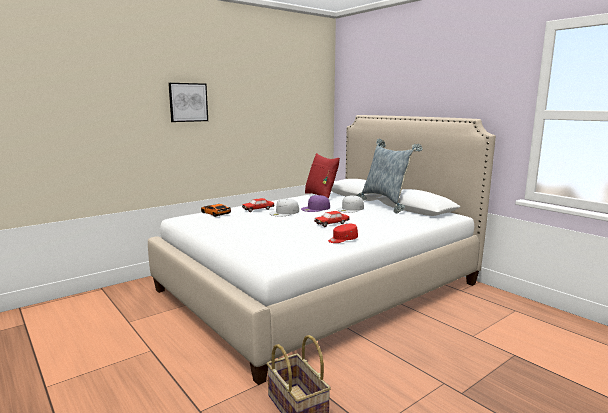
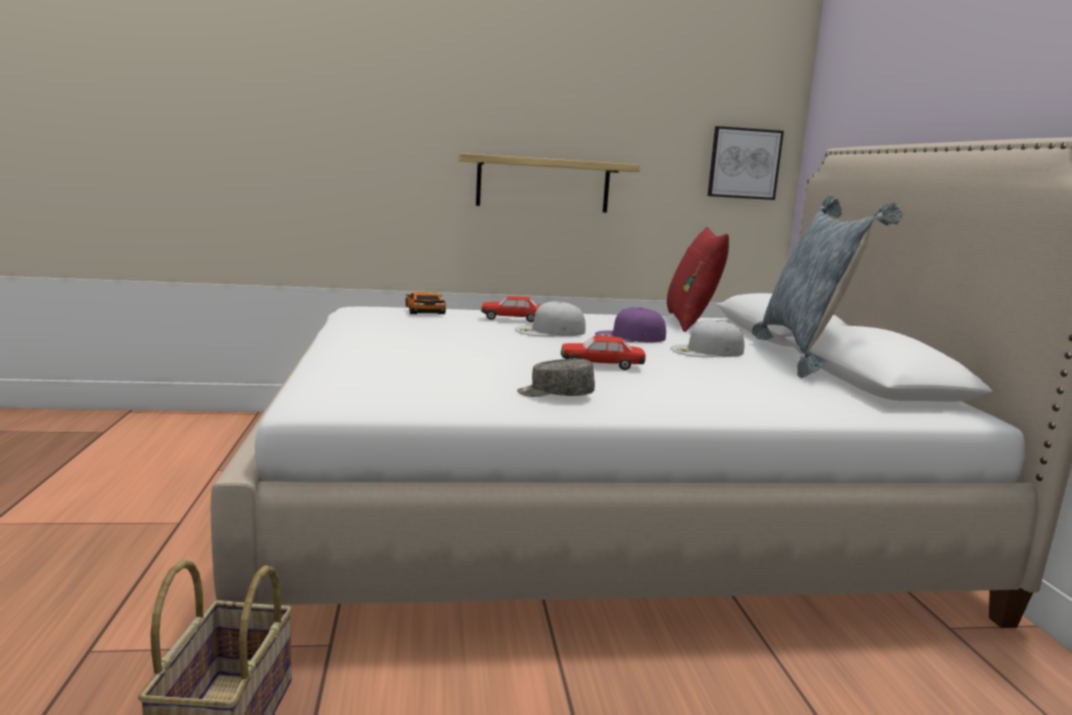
camera: 30 degrees right, 0 degrees up
picture [168,83,208,122] -> picture moved to [707,126,784,200]
red cap [328,224,358,243] -> grey cap [517,359,595,397]
none -> shelf [459,153,640,213]

